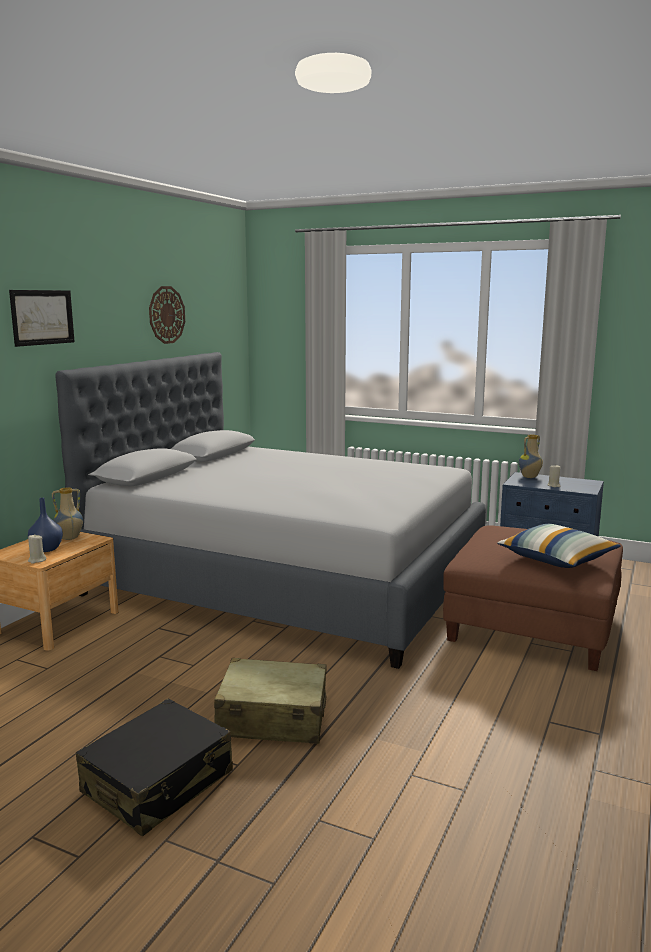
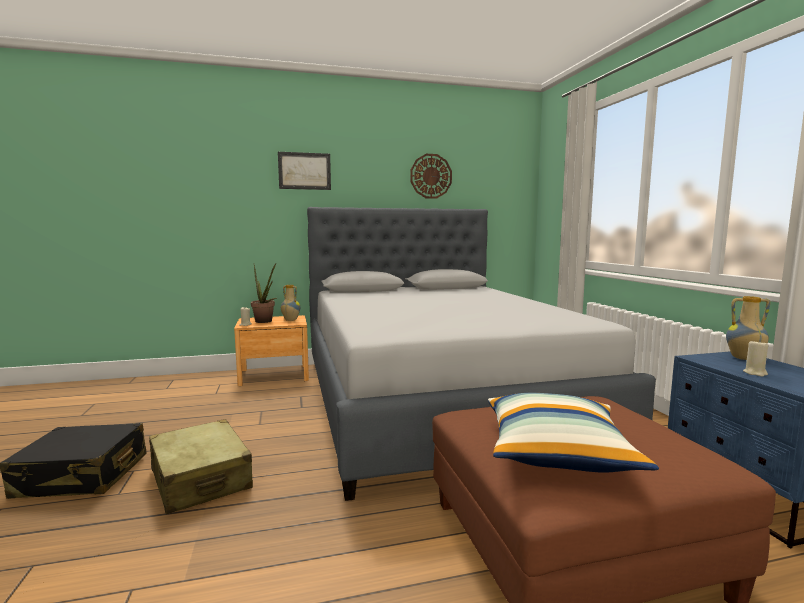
camera: 50 degrees right, 5 degrees down
blue vase [28,498,63,552] -> potted plant [251,264,277,323]

